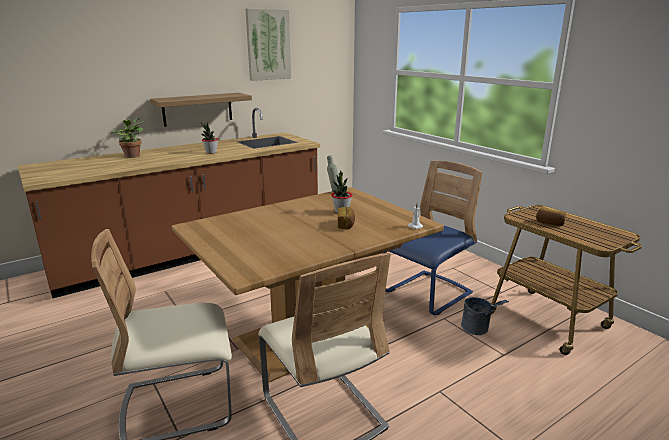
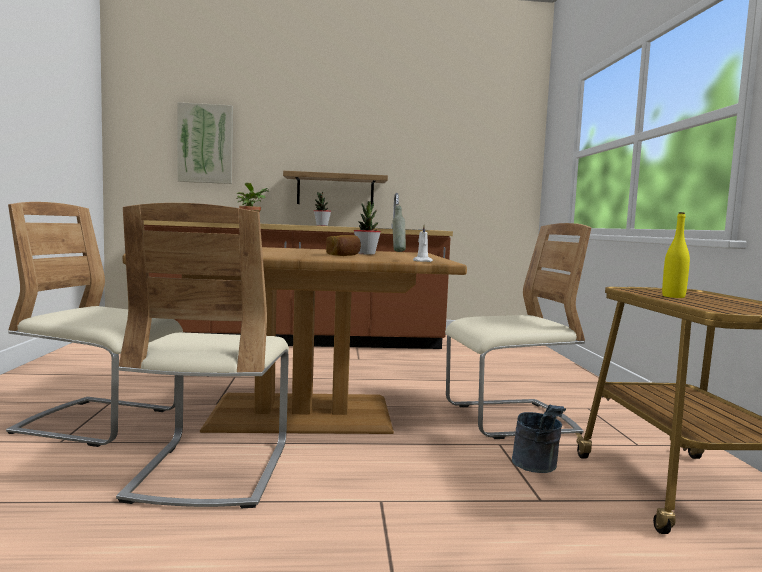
camera: 30 degrees right, 15 degrees down
picture [245,8,291,81] -> picture moved to [177,102,233,184]
blue chair [384,161,483,315] -> beige chair [445,223,591,439]
bread [536,207,566,226] -> yellow bottle [662,212,690,298]

